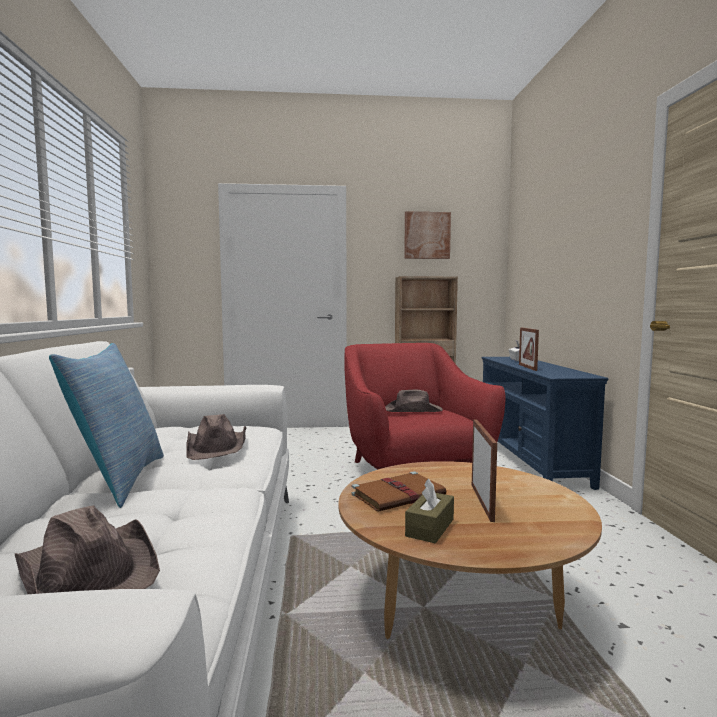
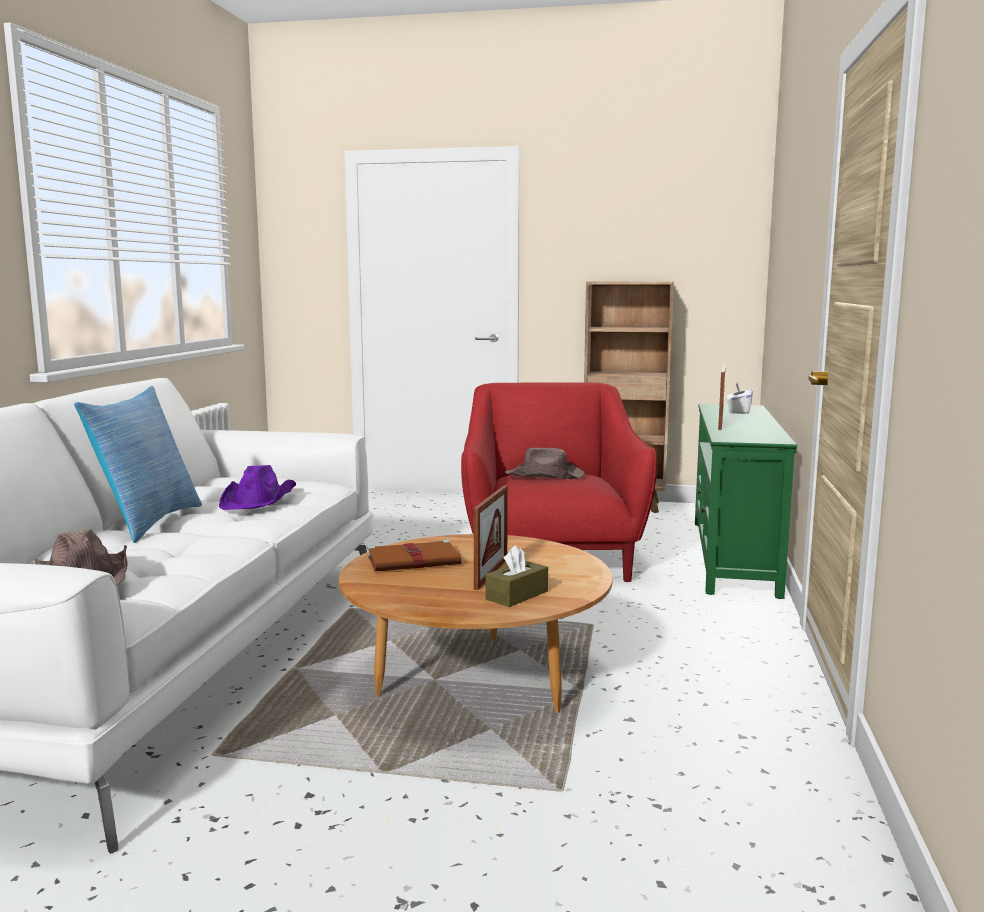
camera: 15 degrees right, 5 degrees up
brown hat [186,414,247,460] -> purple hat [219,465,296,510]
picture [404,212,451,259] -> none
brown tissue box [405,479,454,543] -> brown tissue box moved to [485,545,548,607]
blue tv stand [482,357,608,490] -> green tv stand [695,404,797,599]

